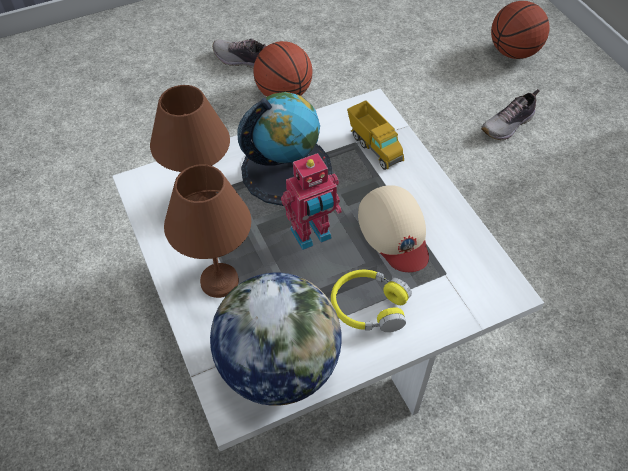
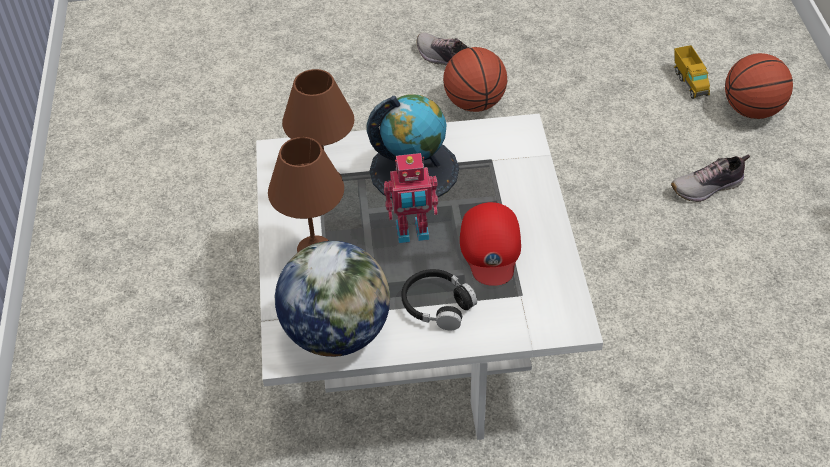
camera: 20 degrees right, 5 degrees down
yellow headphones [331,270,412,332] -> black headphones [401,269,477,330]
toy truck [347,100,404,170] -> toy truck moved to [674,45,710,99]
beige cap [358,185,429,272] -> red cap [460,202,521,286]

